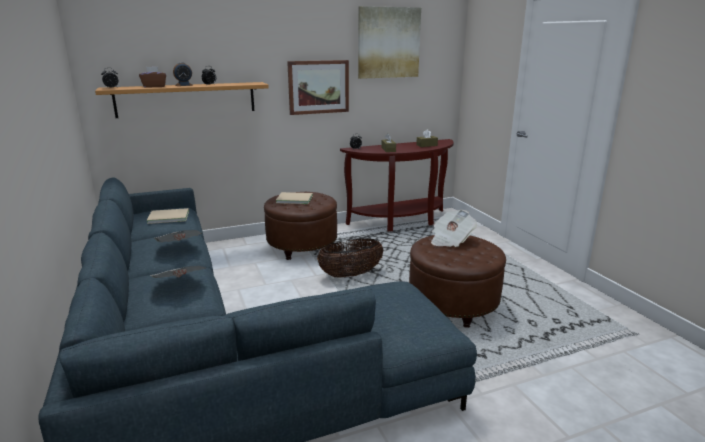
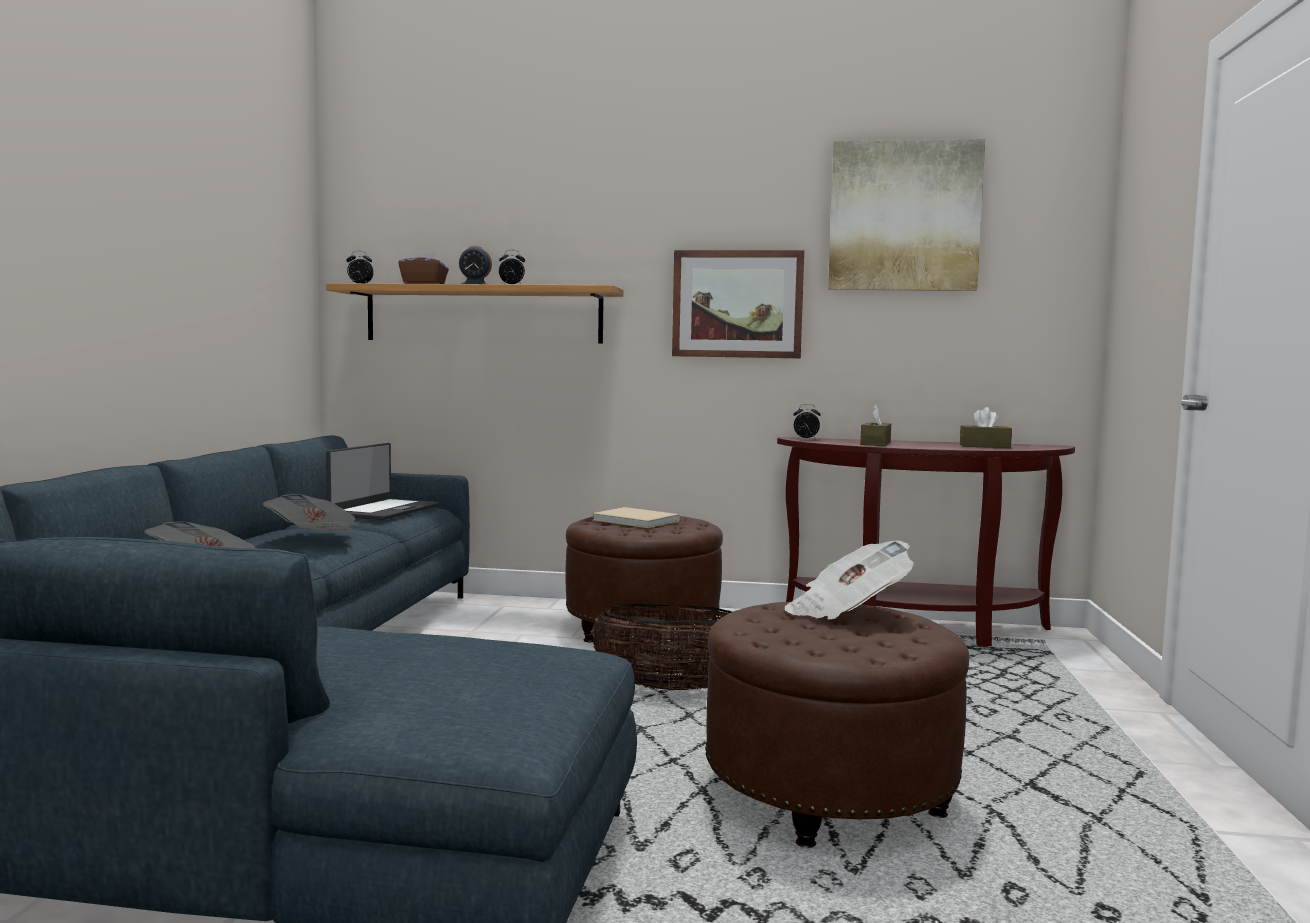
camera: 30 degrees right, 15 degrees down
beige book [147,208,189,224] -> laptop [326,443,440,520]

